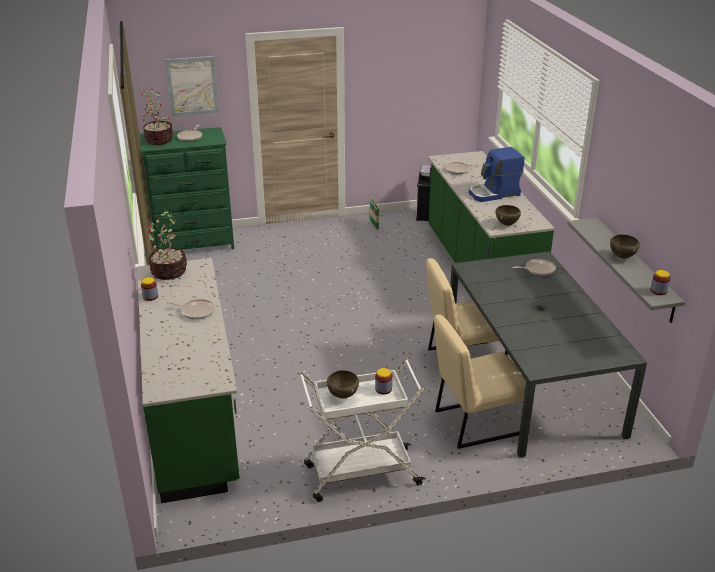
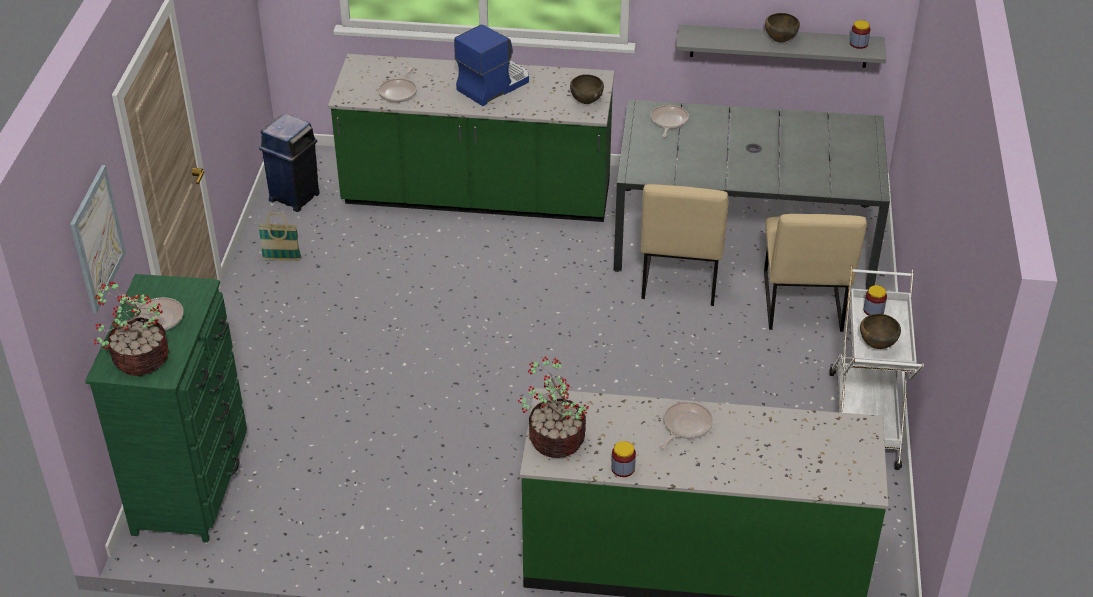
camera: 70 degrees left, 10 degrees up
coffee machine [469,147,525,202] -> coffee machine turned 135 degrees counterclockwise [454,25,529,106]

